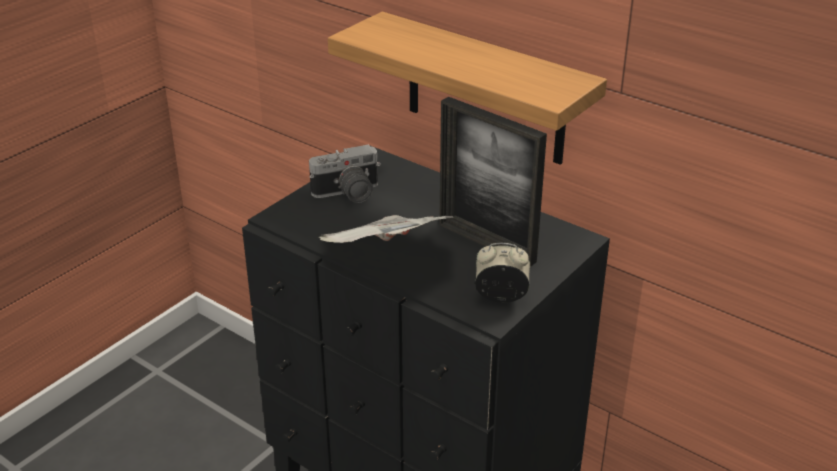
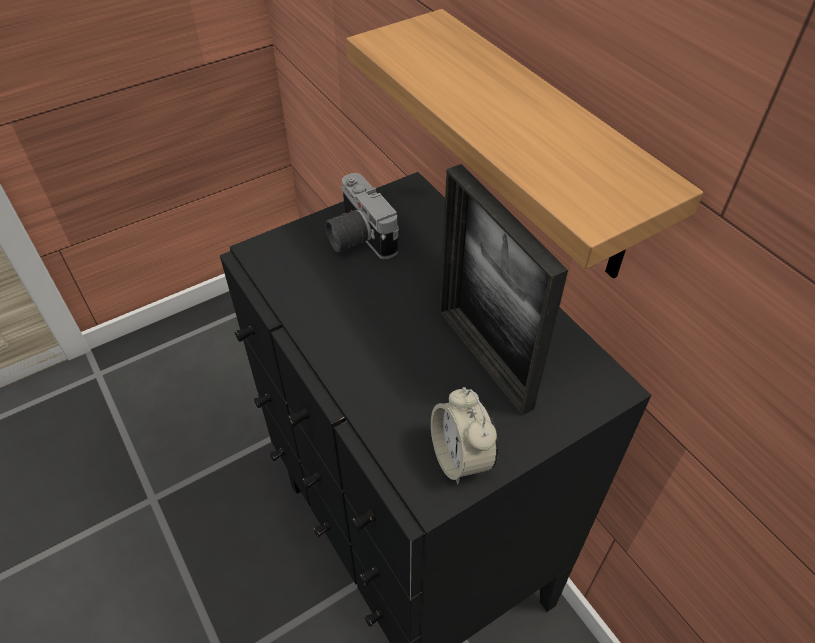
camera: 20 degrees right, 15 degrees up
camera [309,144,381,203] -> camera turned 60 degrees clockwise [325,173,399,259]
newspaper [318,215,454,243] -> none
alarm clock [475,243,530,303] -> alarm clock turned 135 degrees counterclockwise [431,387,498,484]

